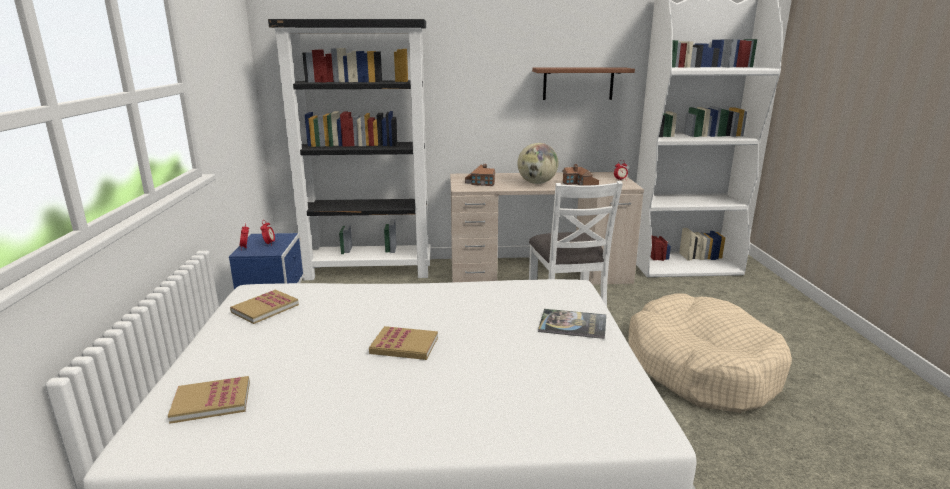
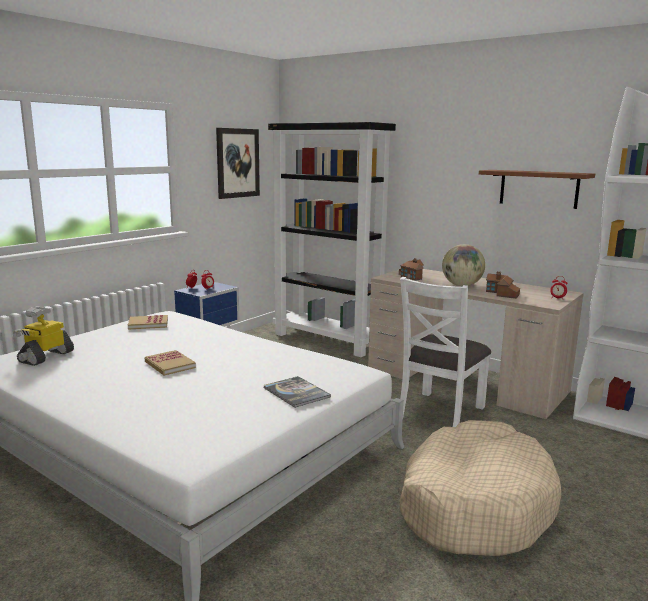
camera: 40 degrees right, 5 degrees down
book [168,376,250,424] -> toy robot [13,307,74,366]
none -> picture [216,128,260,199]

